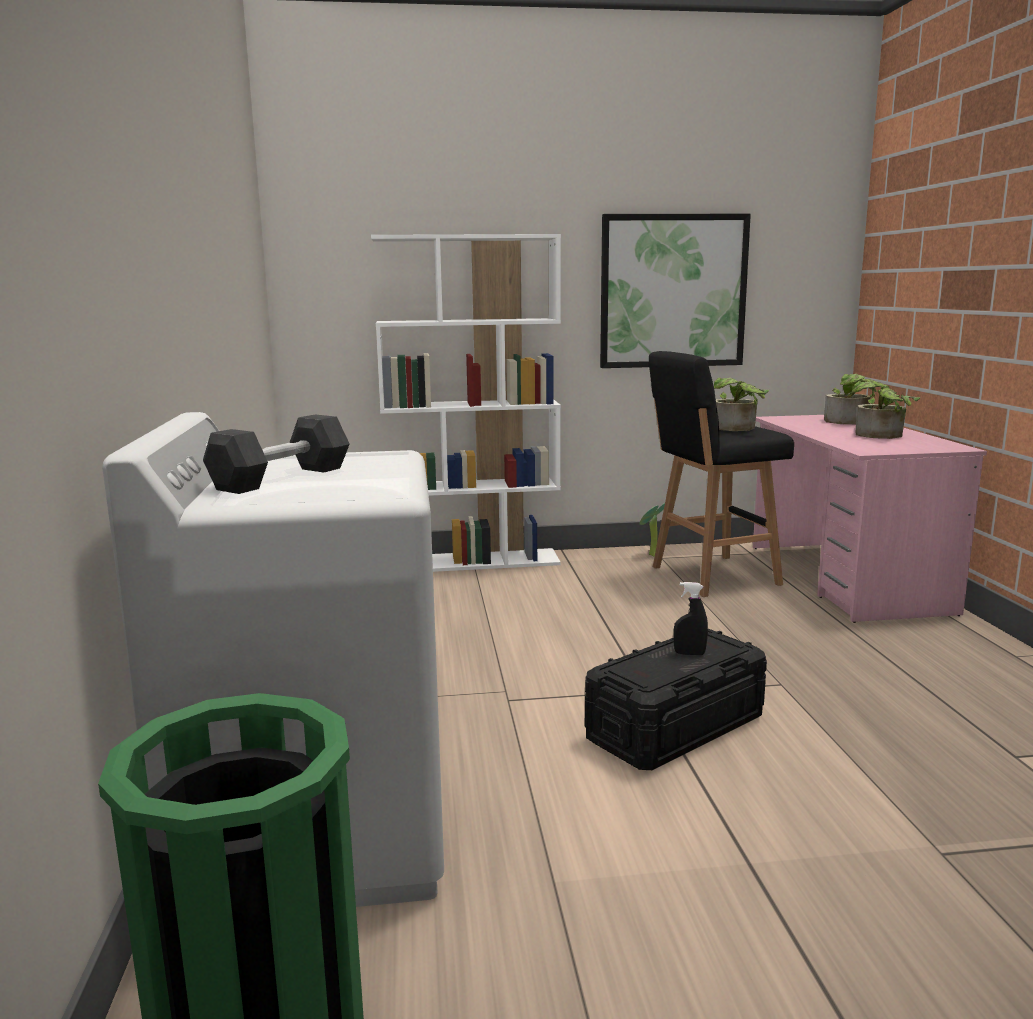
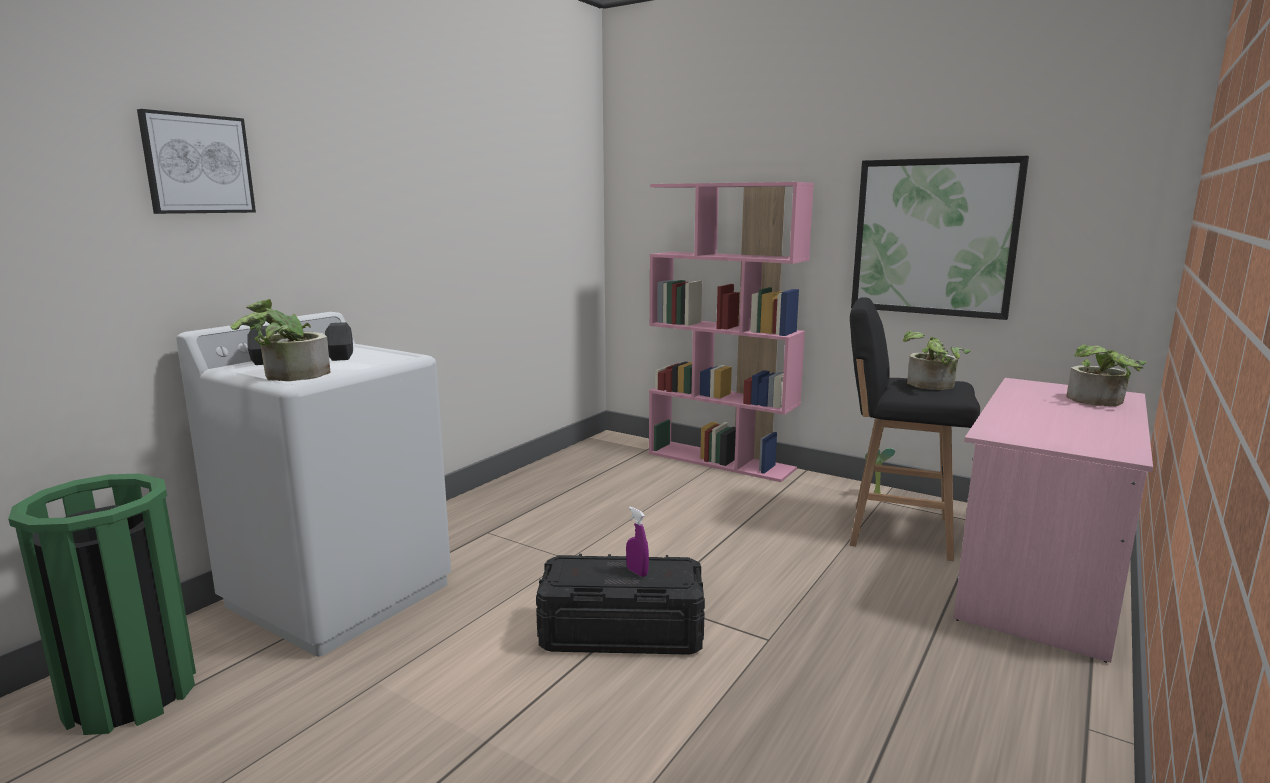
camera: 40 degrees right, 0 degrees up
white bookcase [371,234,561,572] -> pink bookcase [649,182,814,482]
black spray bottle [674,582,708,655] -> purple spray bottle [626,507,649,577]
potted plant [852,381,921,439] -> potted plant moved to [230,299,330,381]
none -> picture [137,109,256,214]

